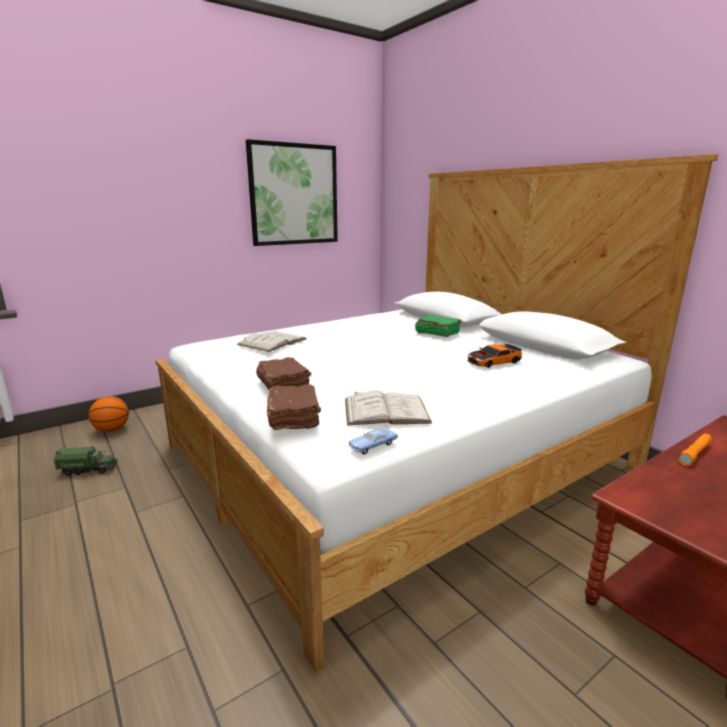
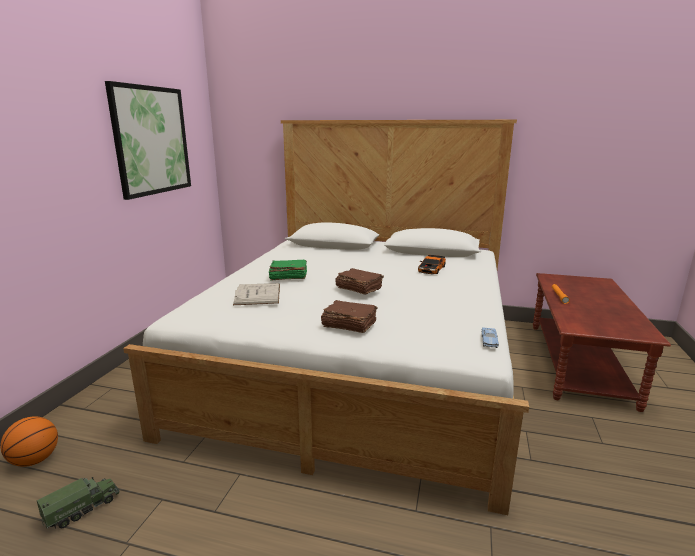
camera: 40 degrees left, 0 degrees up
brown book [267,384,321,430] -> brown book moved to [335,268,384,294]
white book [345,390,432,426] -> none
green book [415,315,462,337] -> green book moved to [269,260,307,281]

